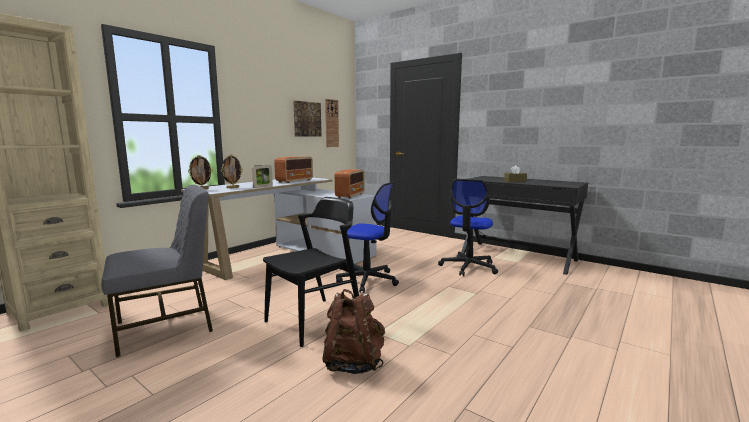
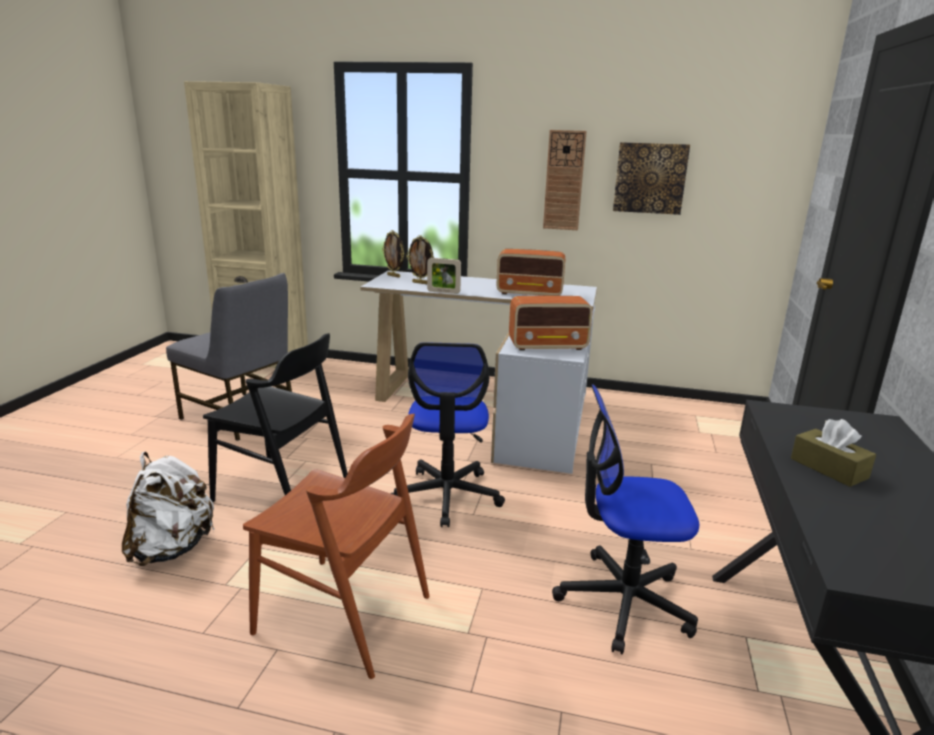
camera: 65 degrees right, 10 degrees up
brown backpack [322,289,385,374] -> white backpack [122,452,214,566]
wall clock [325,99,339,147] -> wall clock moved to [543,130,587,230]
none -> brown chair [243,414,430,679]

